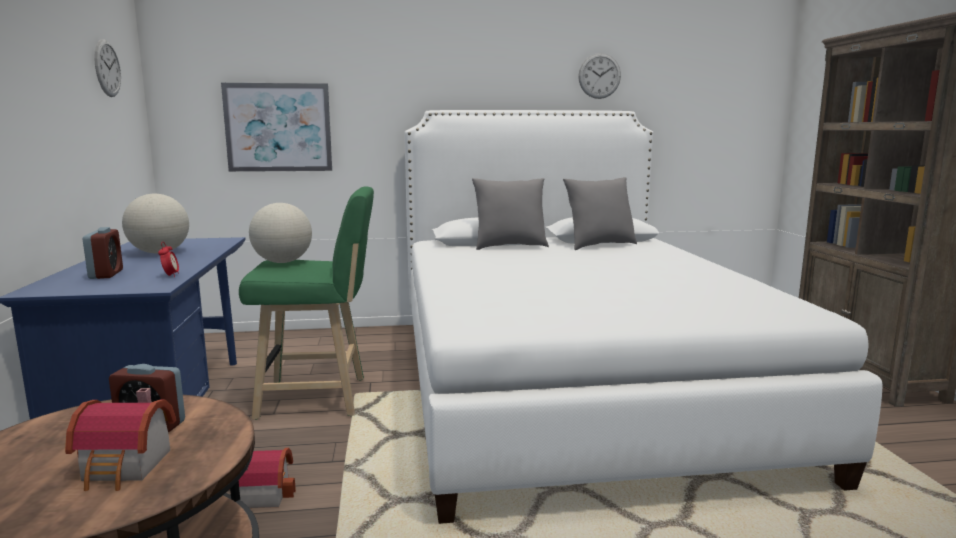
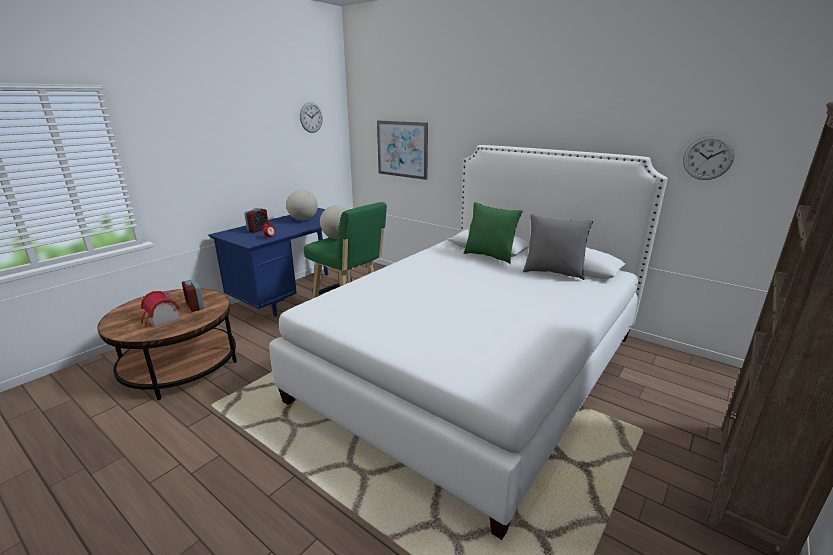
camera: 45 degrees right, 10 degrees up
toy house [229,448,296,508] -> none
grey pillow [472,178,549,250] -> green pillow [464,202,523,264]
wall clock [578,53,621,99] -> wall clock moved to [683,136,735,180]

